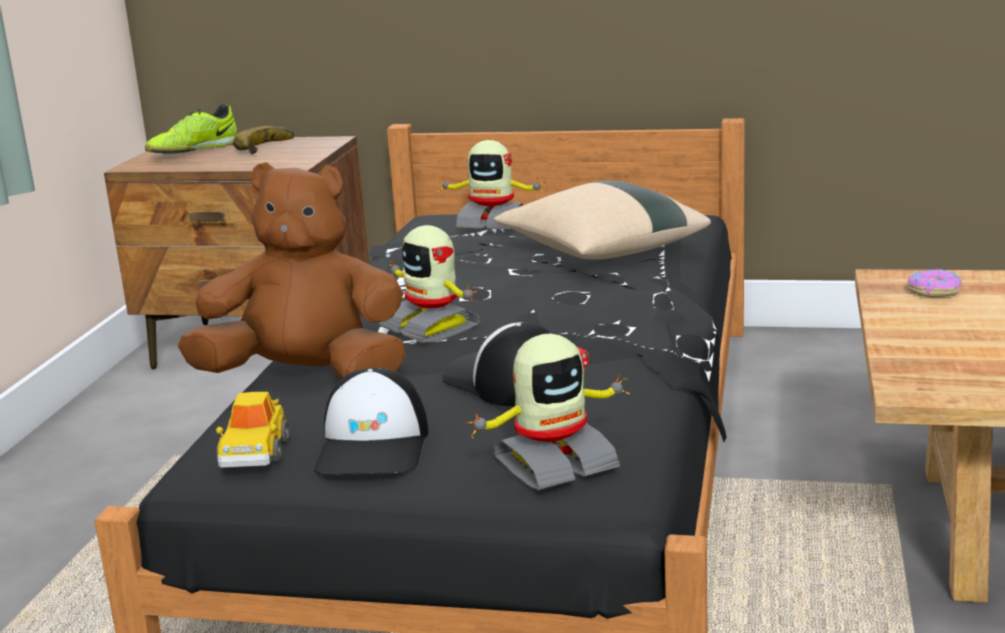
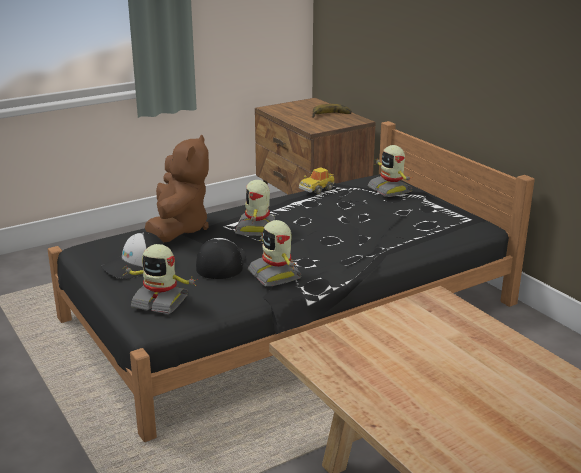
camera: 45 degrees right, 5 degrees up
shoe [145,104,237,153] -> none
brown plush toy [178,162,406,378] -> brown plush toy turned 45 degrees clockwise [145,135,209,242]
toy car [216,392,289,468] -> toy car moved to [299,167,334,194]
beige pillow [494,180,711,260] -> none
donut [907,269,962,297] -> none
none -> toy robot [248,220,302,286]

